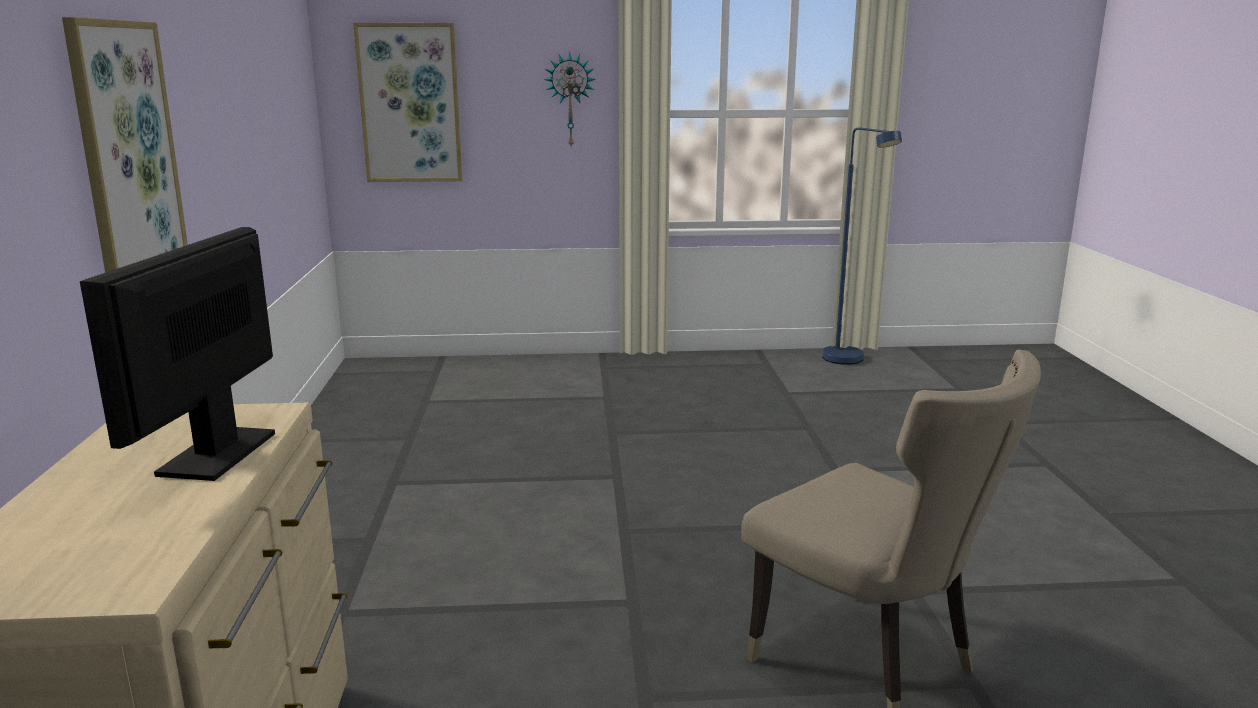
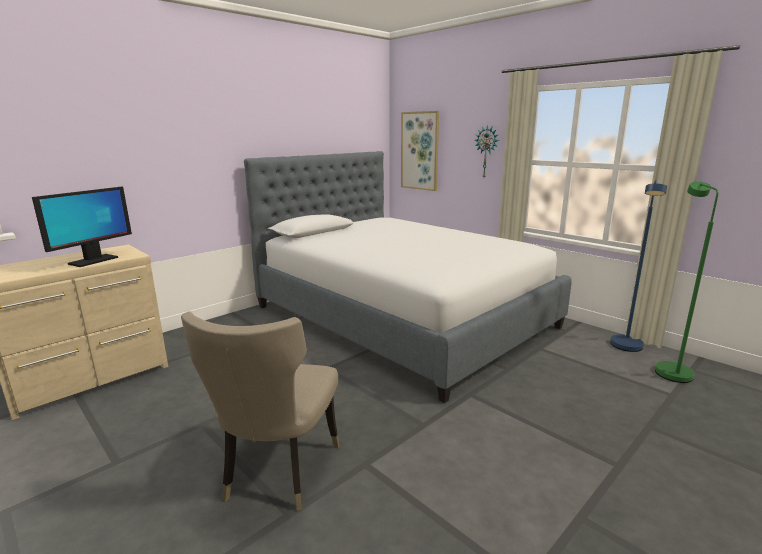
camera: 50 degrees right, 0 degrees up
picture [62,17,188,273] -> none
monitor [80,227,275,481] -> monitor turned 150 degrees clockwise [32,187,132,267]
none -> bed [244,151,572,403]
none -> green floor lamp [655,181,719,383]

